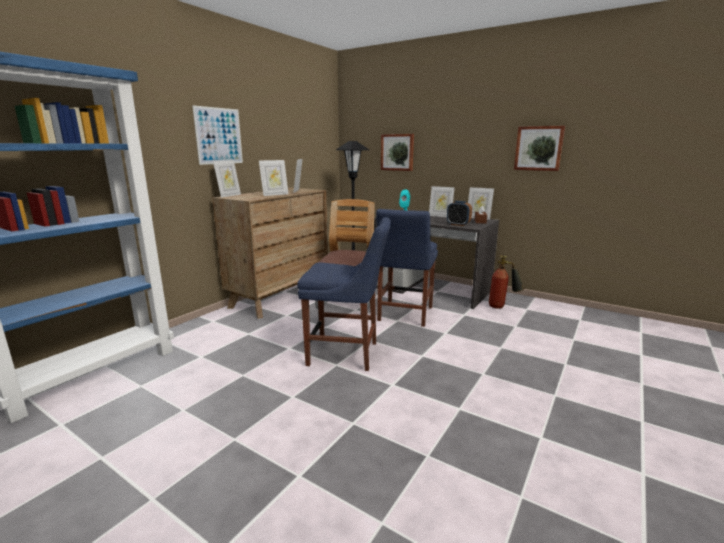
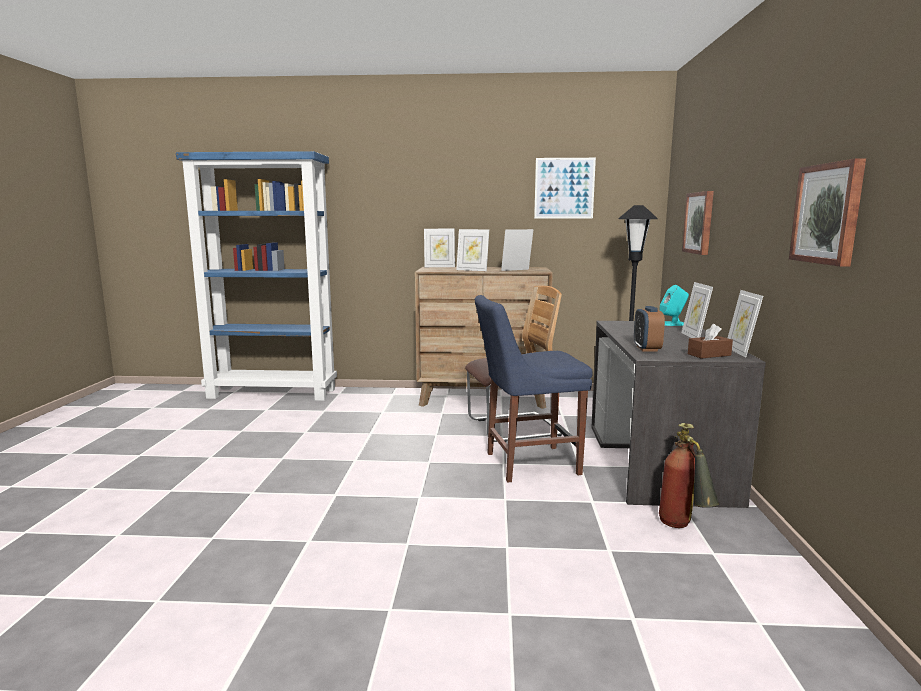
camera: 60 degrees right, 5 degrees down
picture [192,105,243,165] -> picture moved to [534,158,596,218]
blue chair [297,217,391,371] -> none

